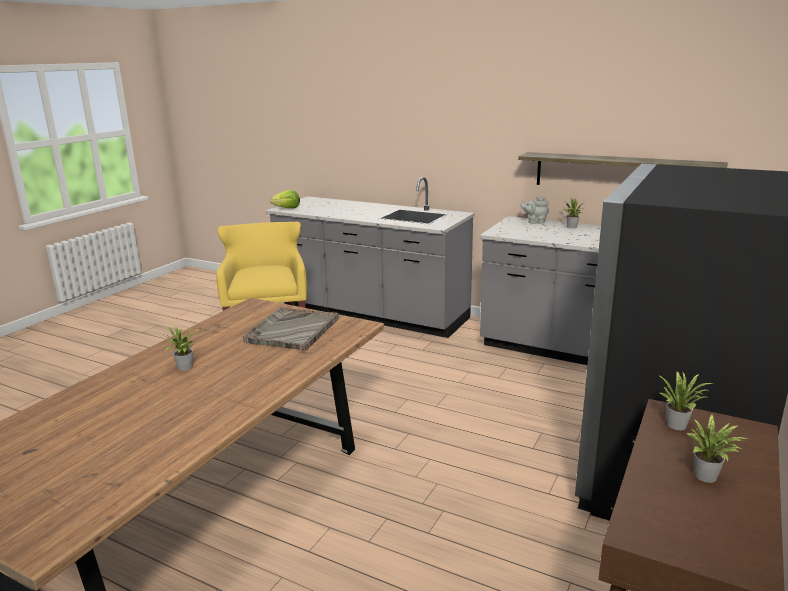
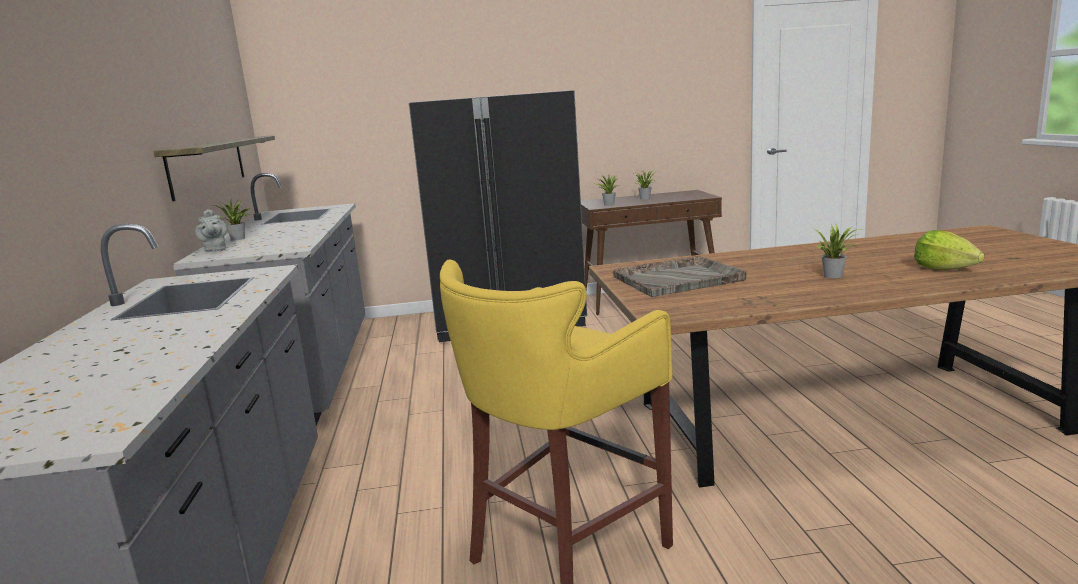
camera: 125 degrees left, 5 degrees down
lettuce [270,190,300,208] -> lettuce moved to [914,230,984,270]

